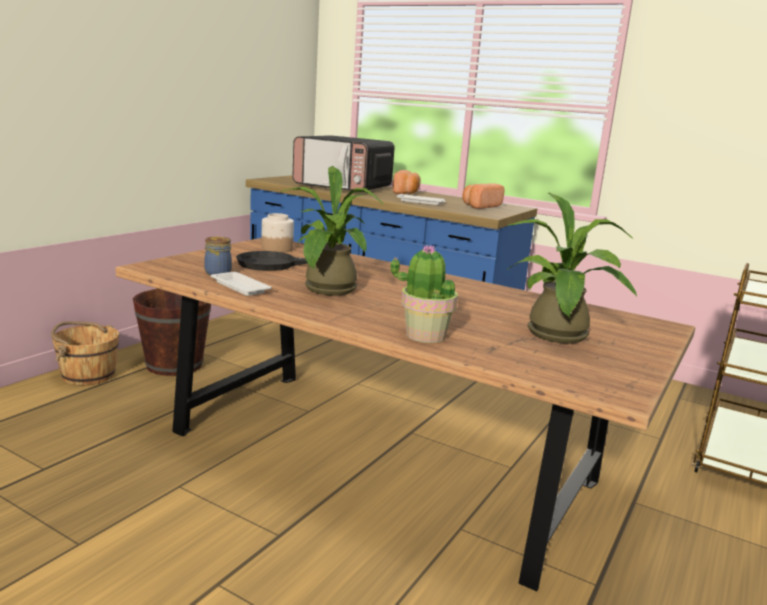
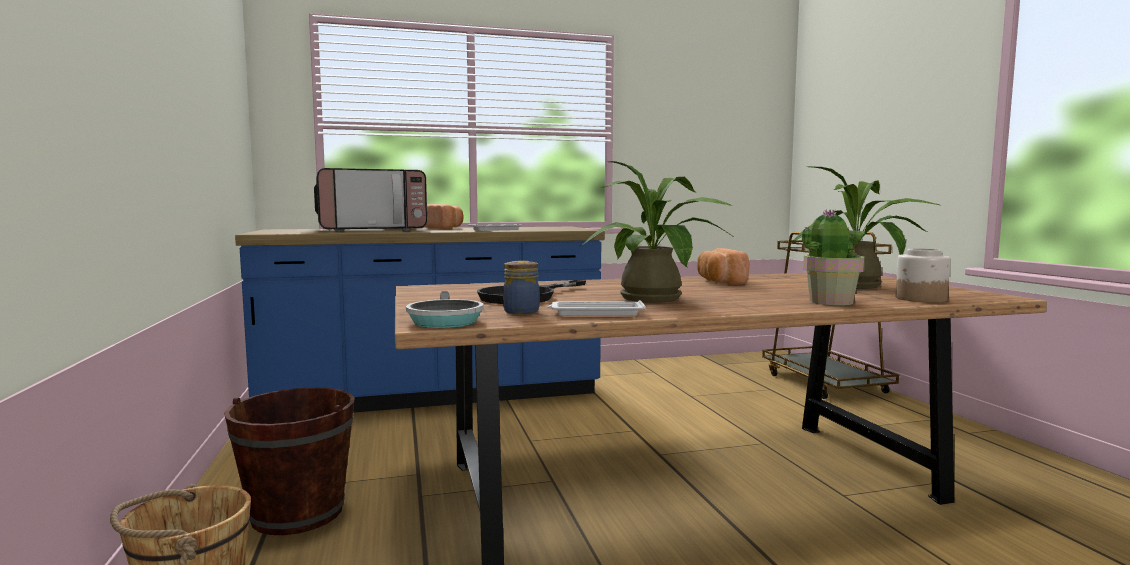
camera: 45 degrees left, 10 degrees down
jar [261,213,294,252] -> jar moved to [895,248,950,303]
bread [462,183,505,209] -> bread moved to [697,248,749,285]
none -> frying pan [406,291,484,328]

